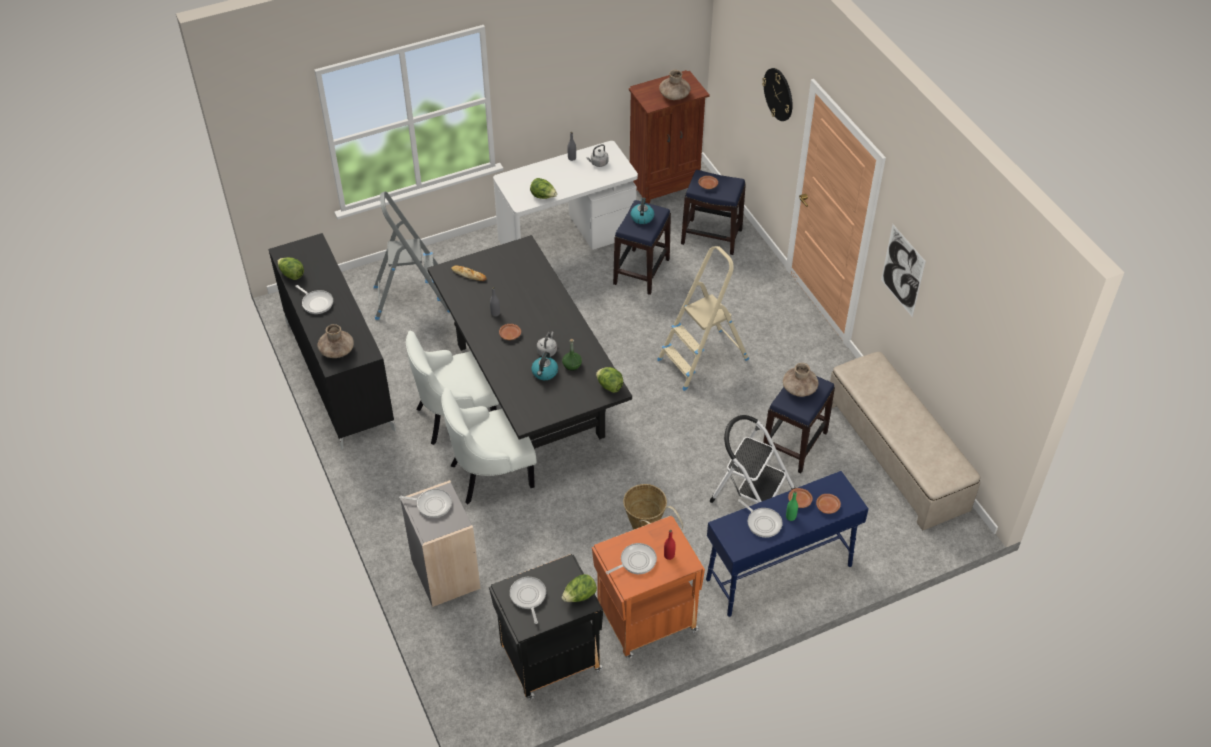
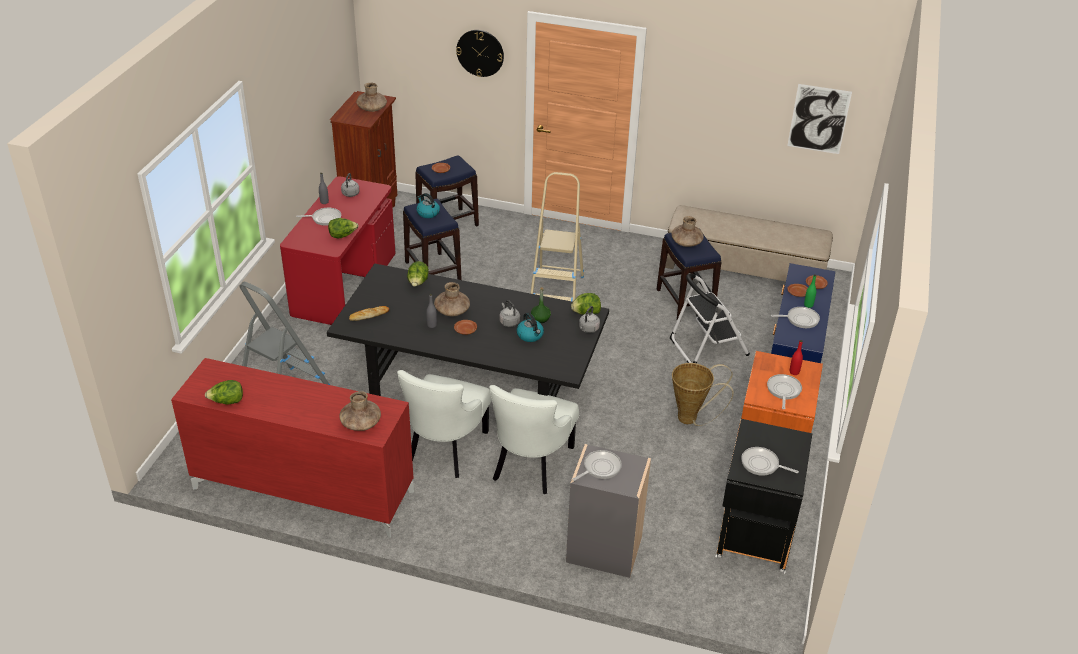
camera: 50 degrees left, 10 degrees down
black dresser [268,233,396,450] -> red dresser [171,358,414,537]
frying pan [295,285,333,314] -> frying pan moved to [296,208,341,226]
white desk [493,141,638,250] -> red desk [280,176,395,325]
lettuce [561,574,597,602] -> lettuce moved to [407,261,429,287]
picture [881,224,926,317] -> picture moved to [787,84,852,154]
none -> brown vase [434,282,470,316]
none -> grey kettle [579,306,600,333]

